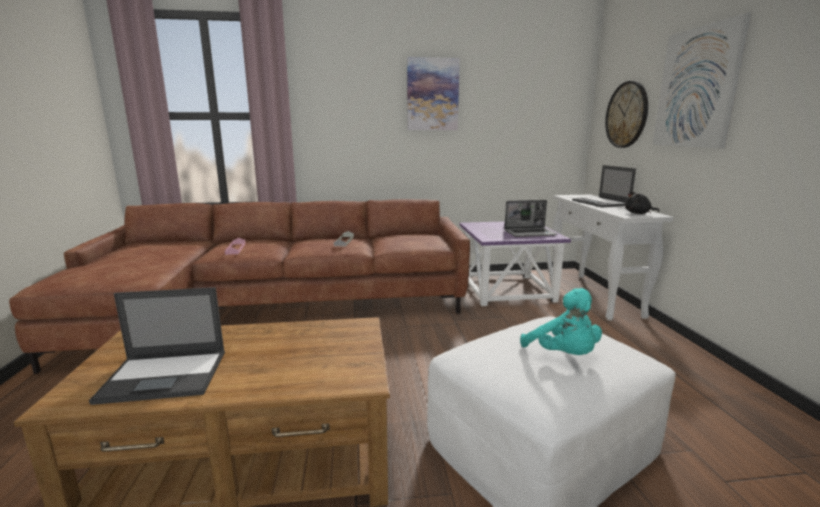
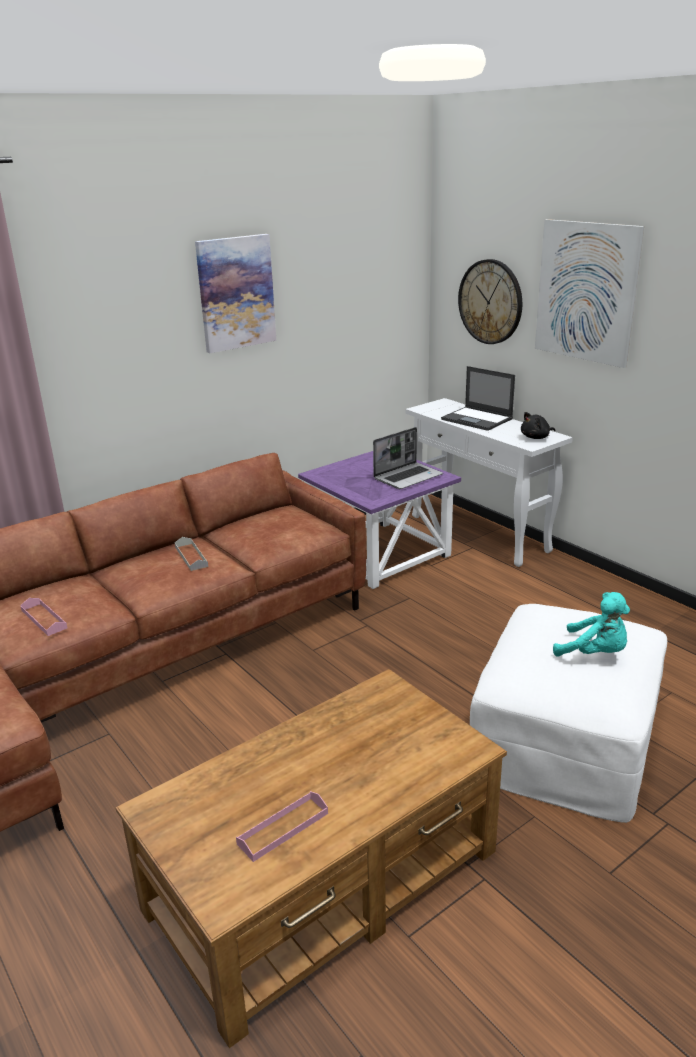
camera: 30 degrees left, 10 degrees up
laptop [89,287,225,405] -> pink tray [236,791,328,862]

